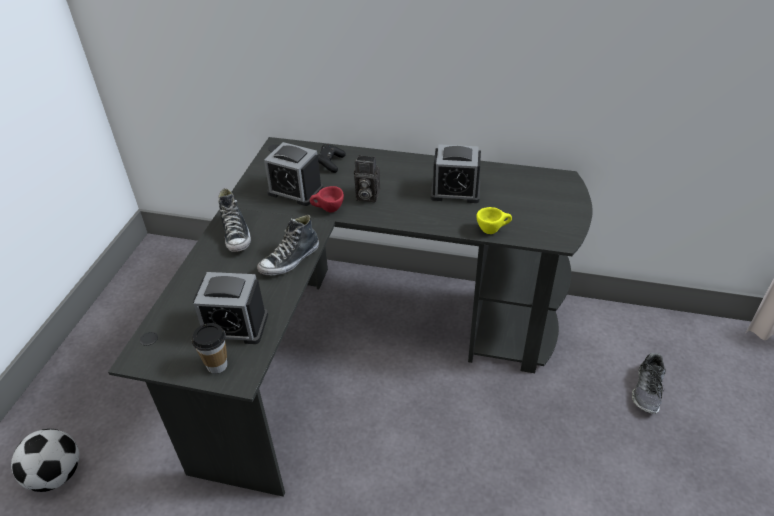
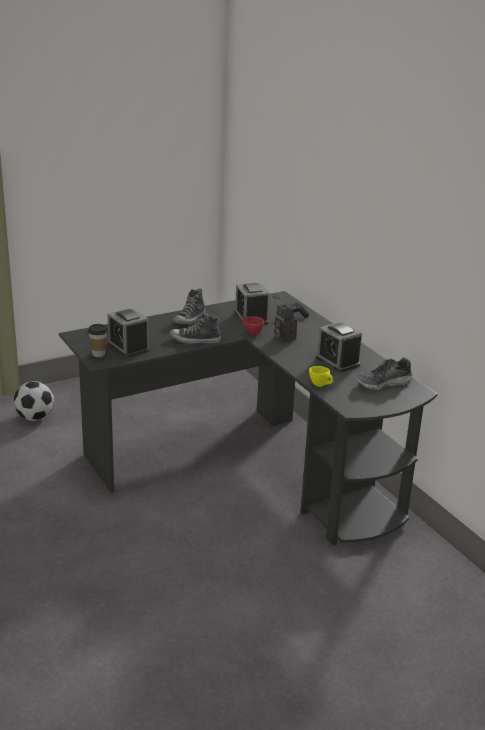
camera: 45 degrees right, 15 degrees down
shoe [632,353,666,414] -> shoe moved to [357,357,413,390]

